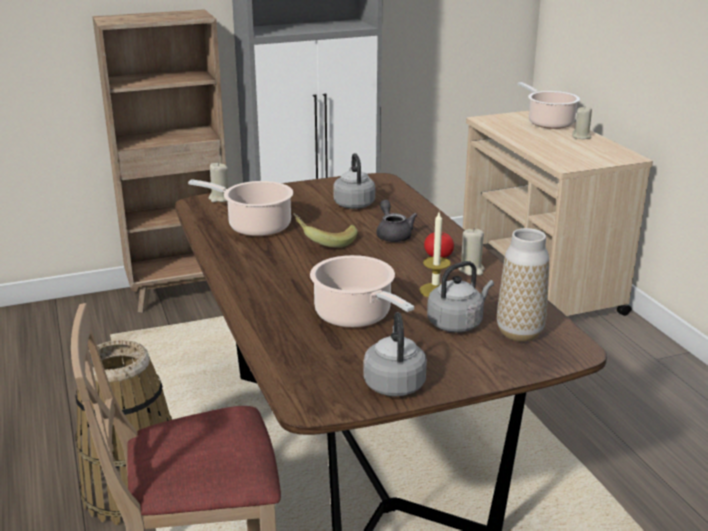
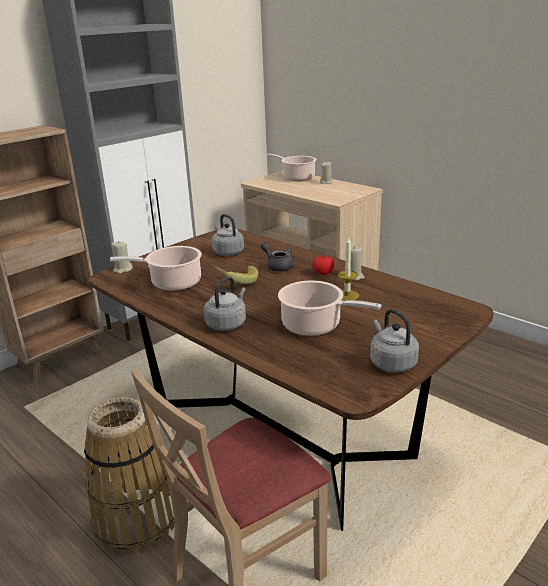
camera: 25 degrees left, 0 degrees up
grey kettle [427,261,494,332] -> grey kettle moved to [204,276,246,331]
vase [497,228,549,342] -> none

